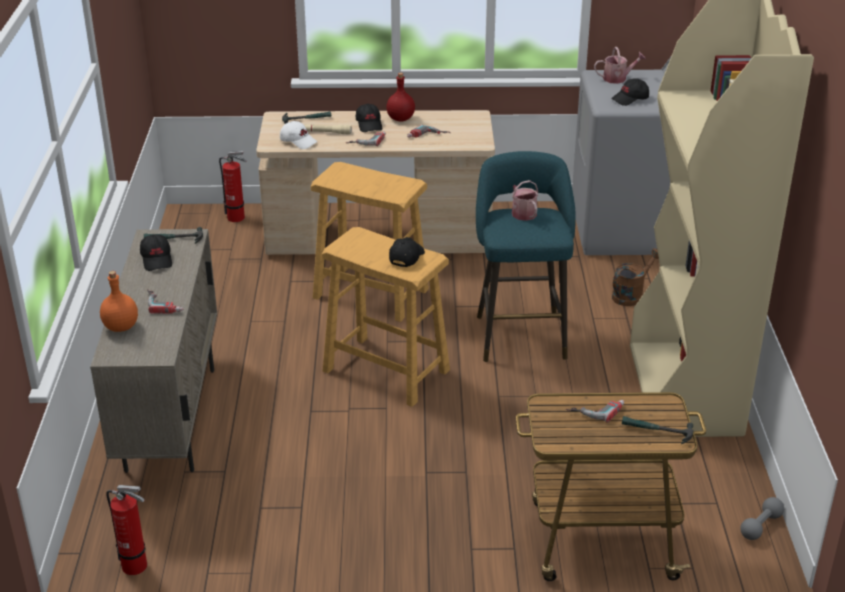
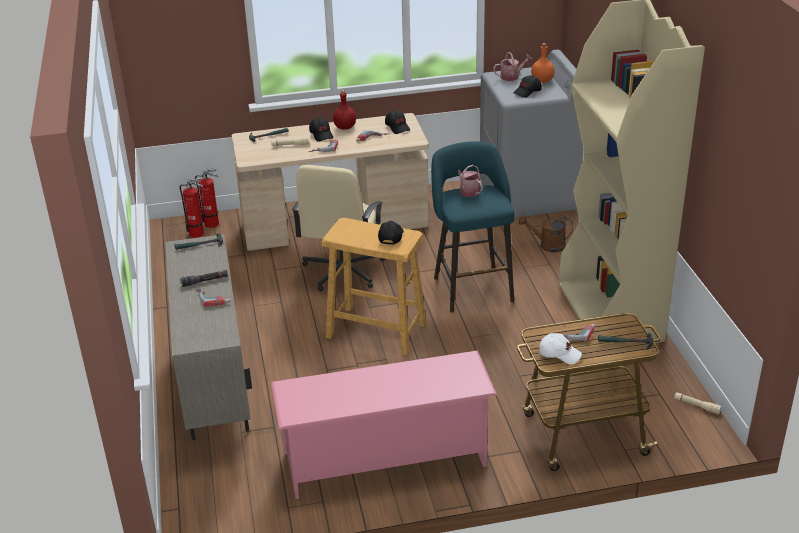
camera: 10 degrees left, 0 degrees up
orange bottle [100,271,138,332] -> orange bottle moved to [531,43,555,83]
fire extinguisher [106,485,147,575] -> fire extinguisher moved to [180,178,204,238]
black cap [140,234,172,271] -> black cap moved to [385,111,410,134]
white cap [280,121,317,149] -> white cap moved to [539,333,582,364]
beige stool [311,162,429,322] -> beige office chair [292,165,385,292]
brown watering can [612,248,659,306] -> brown watering can turned 120 degrees counterclockwise [519,215,573,252]
grey dumbbell [740,497,784,540] -> beige flashlight [674,392,721,415]
none -> black flashlight [180,270,228,287]
none -> pink shoe rack [271,351,497,499]

